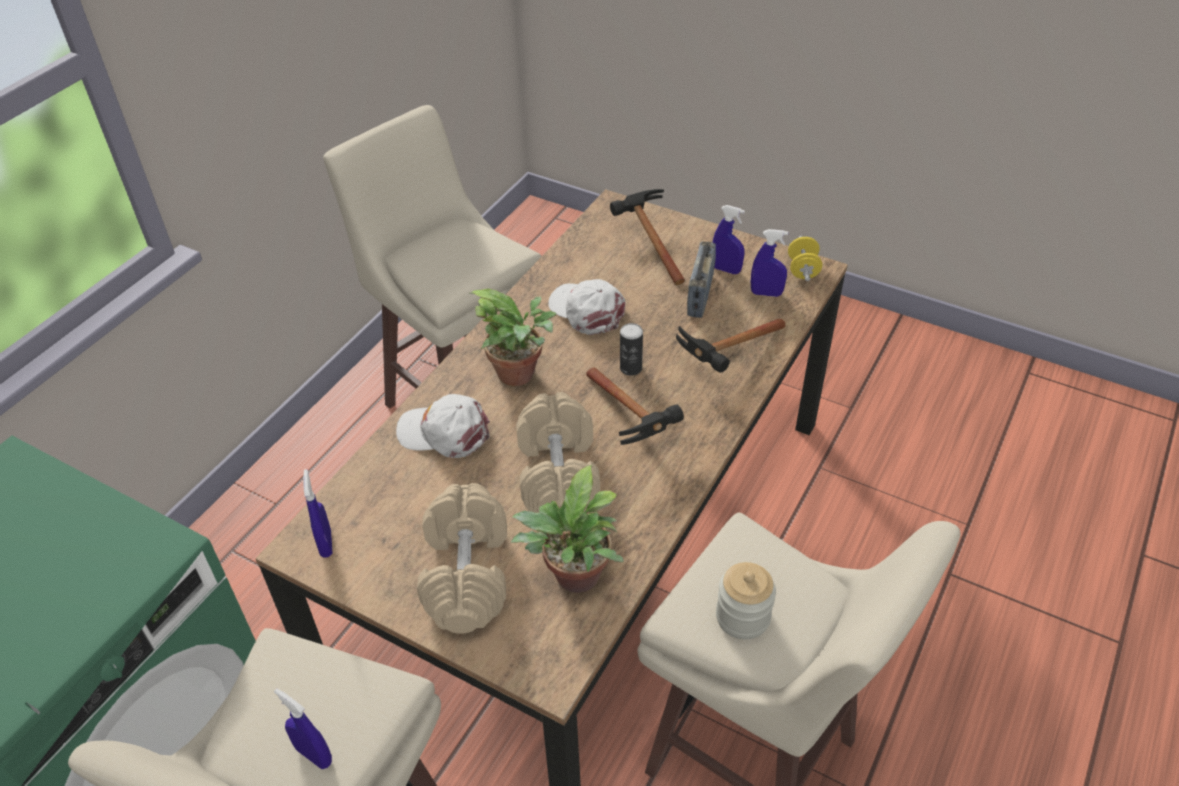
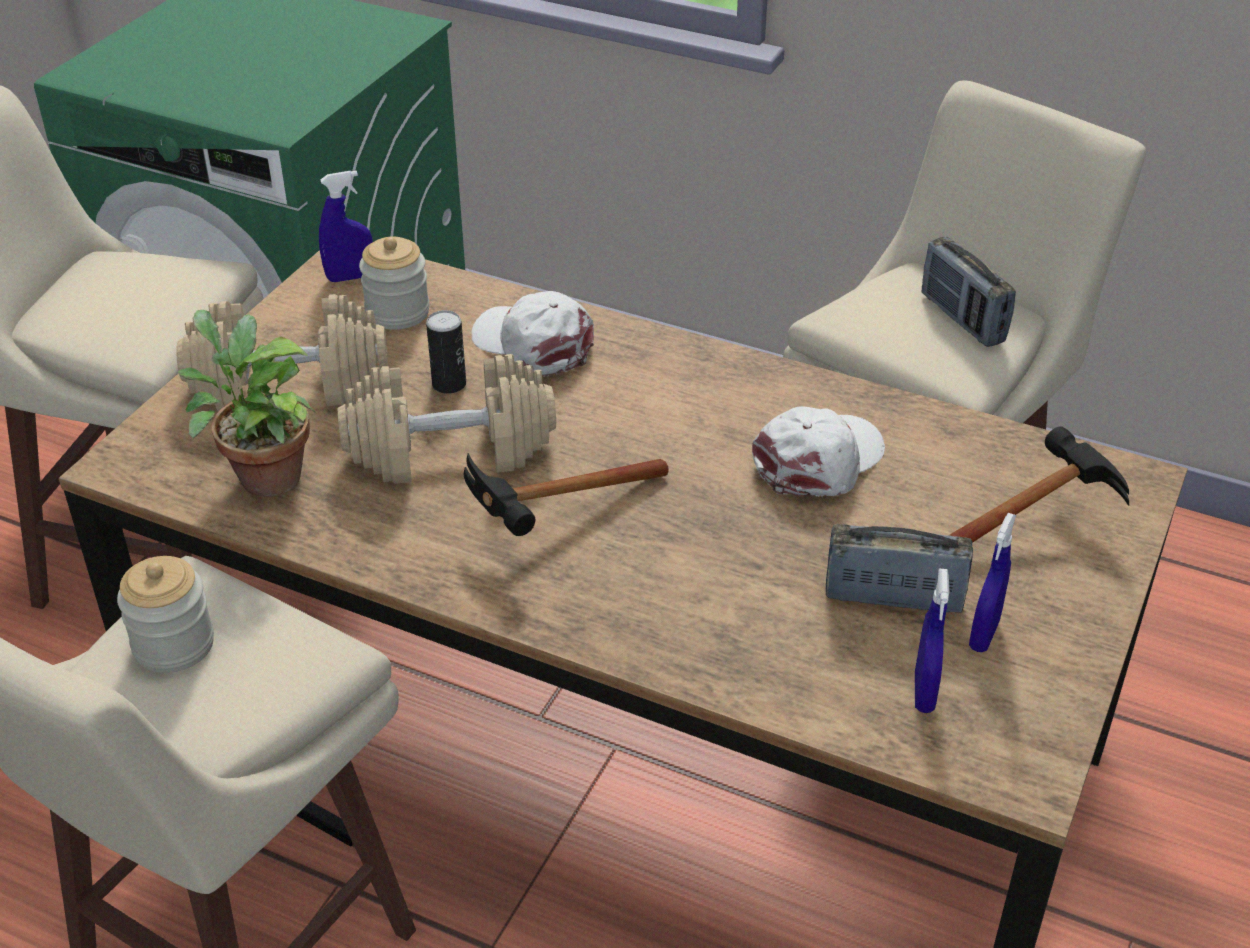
camera: 85 degrees right, 5 degrees down
blue spray bottle [274,688,332,769] -> none
white cap [396,394,490,458] -> white cap turned 60 degrees counterclockwise [471,291,594,376]
potted plant [471,289,556,386] -> none
can [620,323,643,376] -> can moved to [426,310,466,394]
hammer [676,319,786,373] -> none
yellow dumbbell [788,236,822,281] -> none
none -> jar [359,237,429,330]
none -> radio [922,237,1016,347]

